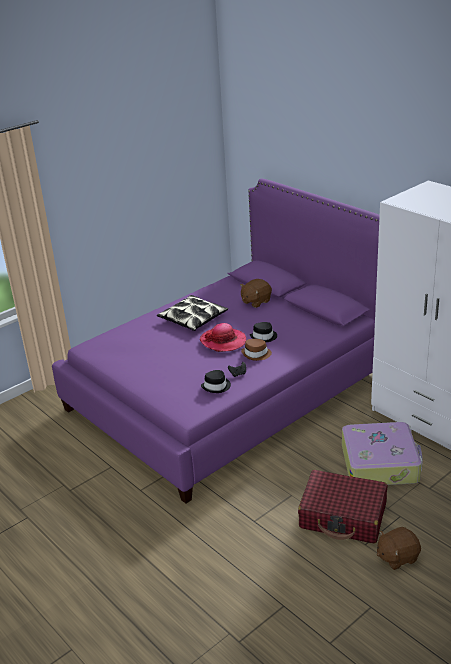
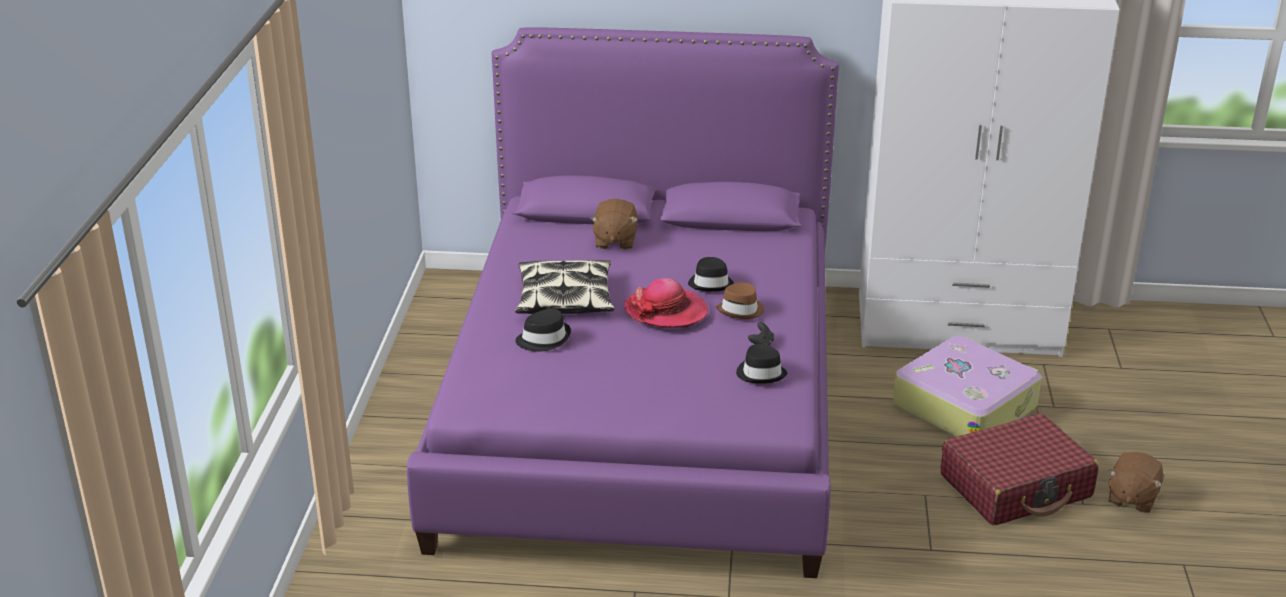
camera: 45 degrees left, 0 degrees up
none -> black hat [515,309,571,352]

